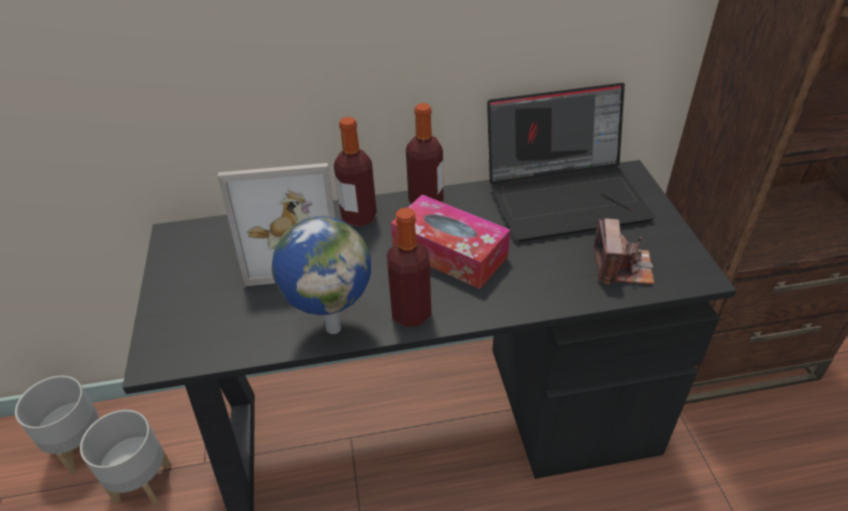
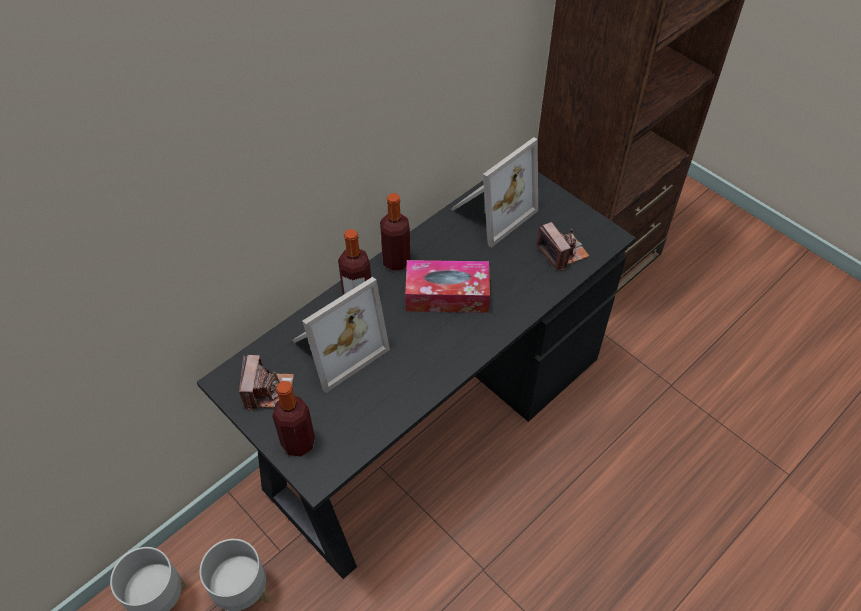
camera: 35 degrees left, 10 degrees up
globe [272,216,371,334] -> none
bottle [387,208,431,327] -> bottle moved to [272,381,315,457]
laptop [487,83,655,242] -> picture frame [451,137,538,248]
none -> camera [239,355,294,411]

